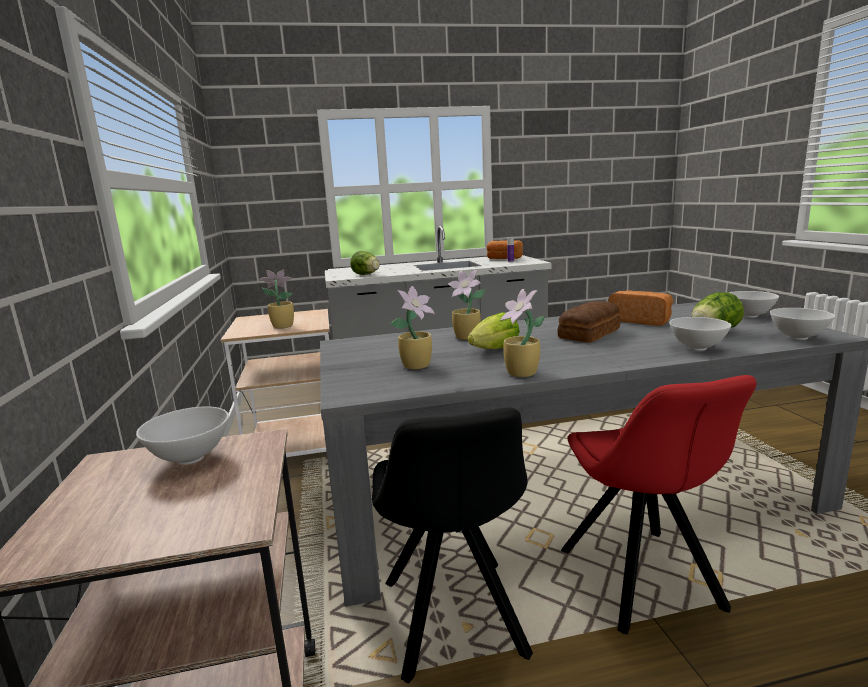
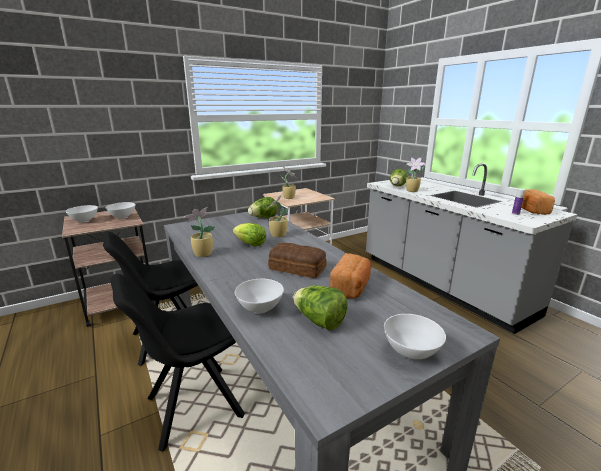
camera: 70 degrees right, 5 degrees up
potted plant [390,286,435,369] -> potted plant moved to [406,158,425,192]
red chair [561,375,757,634] -> black chair [111,274,245,452]
white bowl [770,308,835,340] -> white bowl moved to [66,205,98,223]
none -> lettuce [248,197,278,218]

